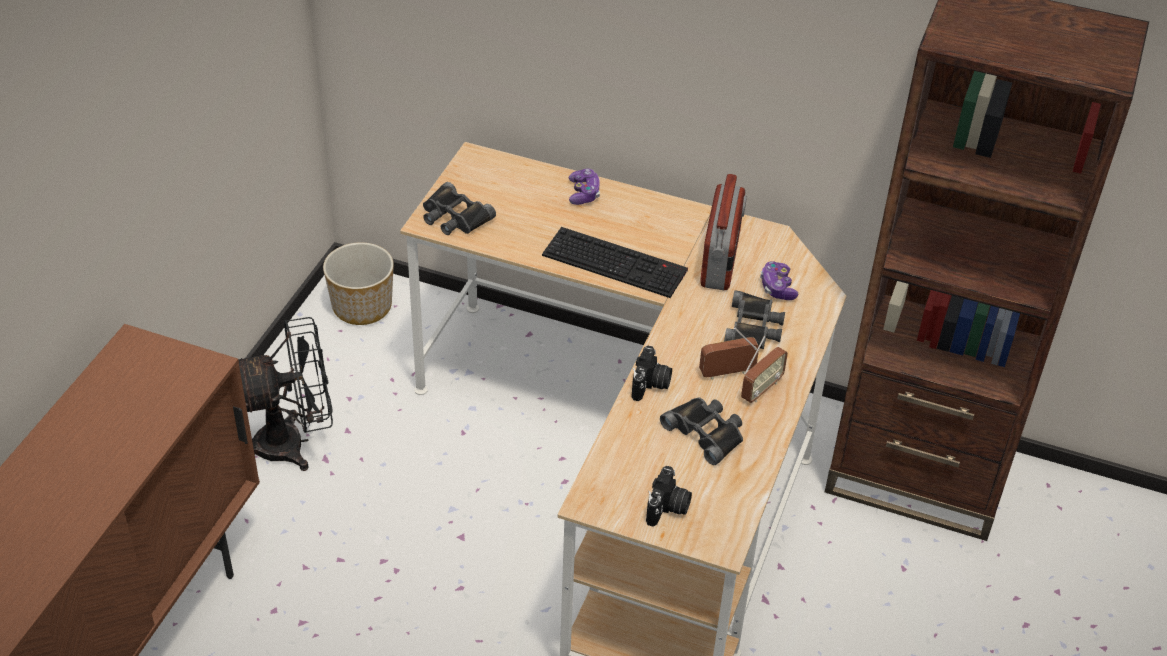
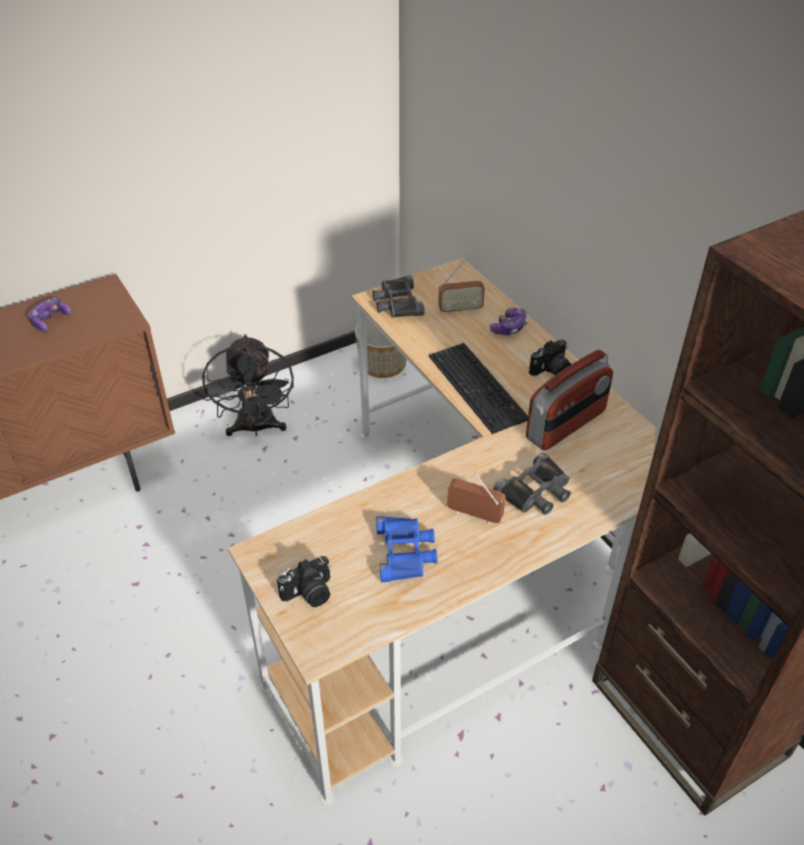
camera: 40 degrees right, 0 degrees up
black fan [239,317,333,471] -> black fan turned 60 degrees clockwise [202,334,294,436]
camera [632,346,672,401] -> camera moved to [529,339,571,376]
black binoculars [660,397,743,465] -> blue binoculars [376,516,437,582]
radio [741,336,788,403] -> radio moved to [438,262,485,314]
game controller [760,261,798,300] -> game controller moved to [28,298,71,331]

